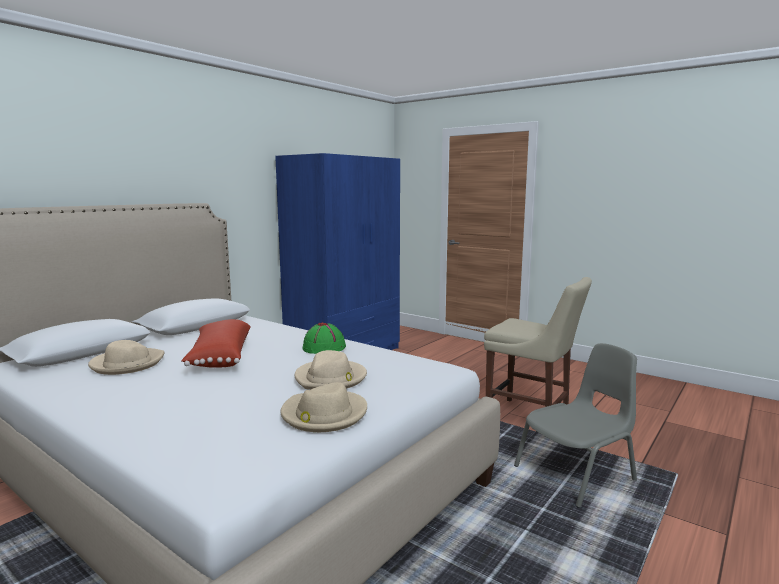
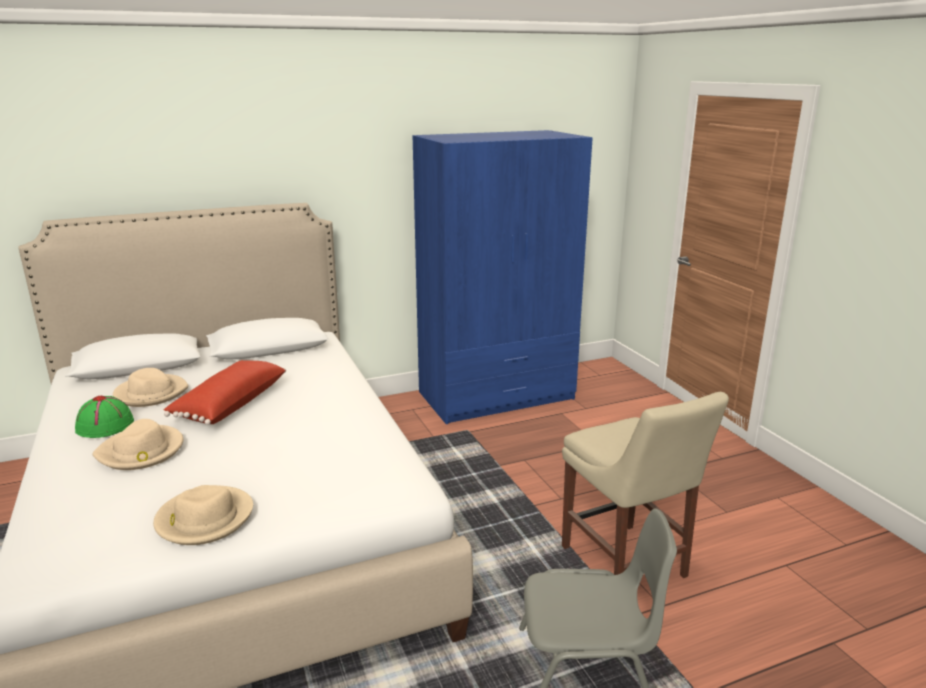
camera: 30 degrees right, 10 degrees up
beige hat [295,350,367,390] -> beige hat moved to [93,419,183,470]
green hat [302,322,346,354] -> green hat moved to [75,395,134,438]

